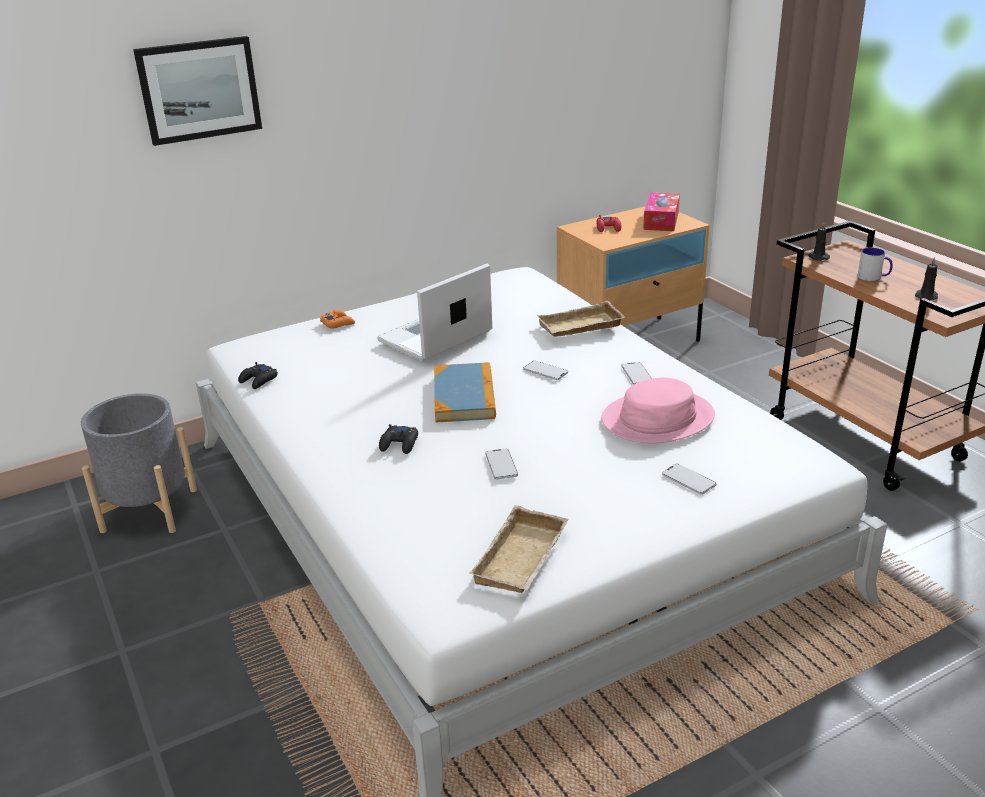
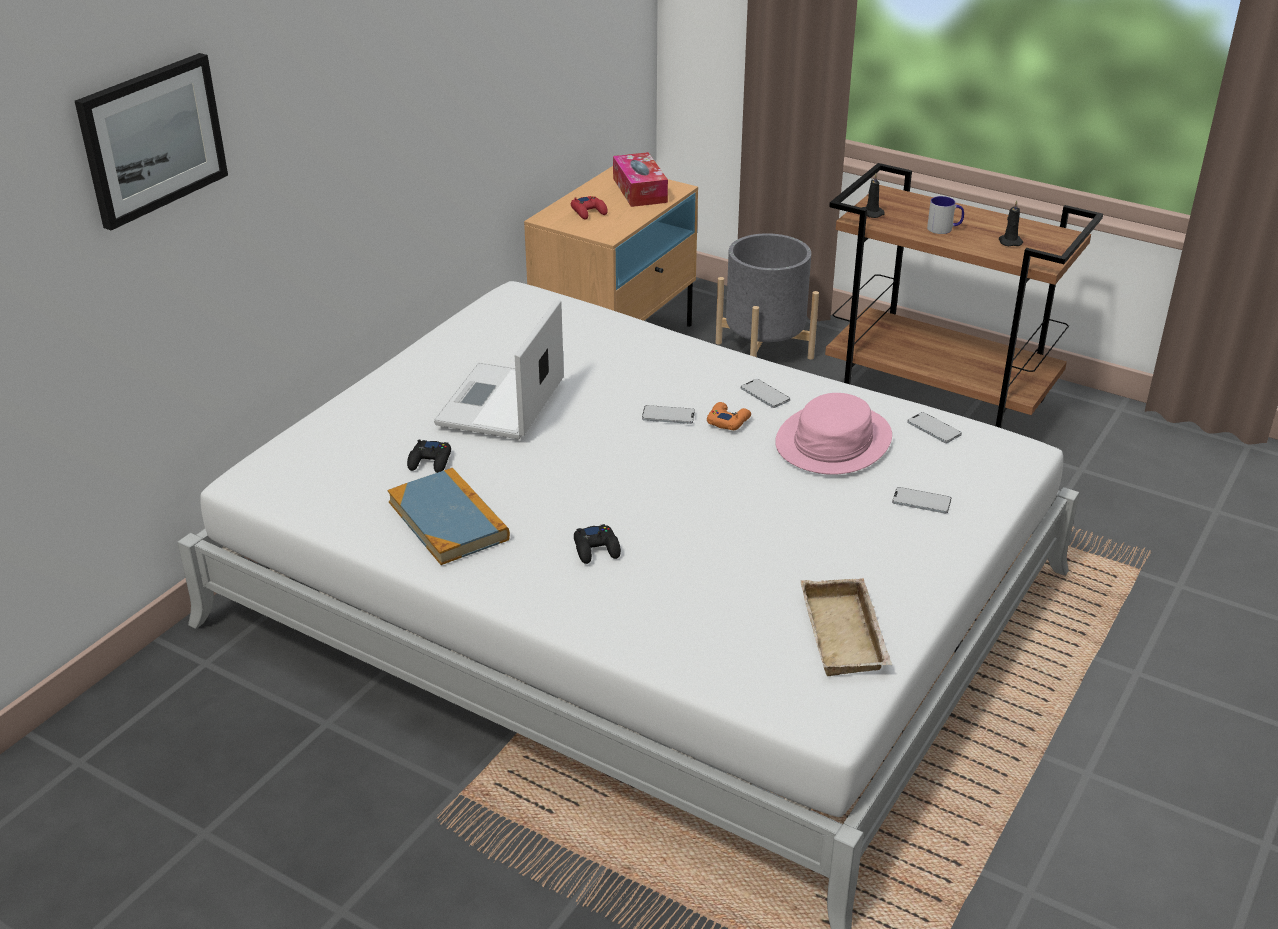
camera: 30 degrees left, 5 degrees up
grey planter [81,393,197,533] -> grey planter moved to [716,233,819,360]
black game controller [238,362,278,389] -> black game controller moved to [407,439,451,473]
orange game controller [320,310,355,329] -> orange game controller moved to [707,402,751,430]
book [434,362,496,422] -> book moved to [387,468,510,565]
phone [485,448,518,479] -> phone moved to [907,412,962,443]
beige tray [537,301,625,337] -> none

